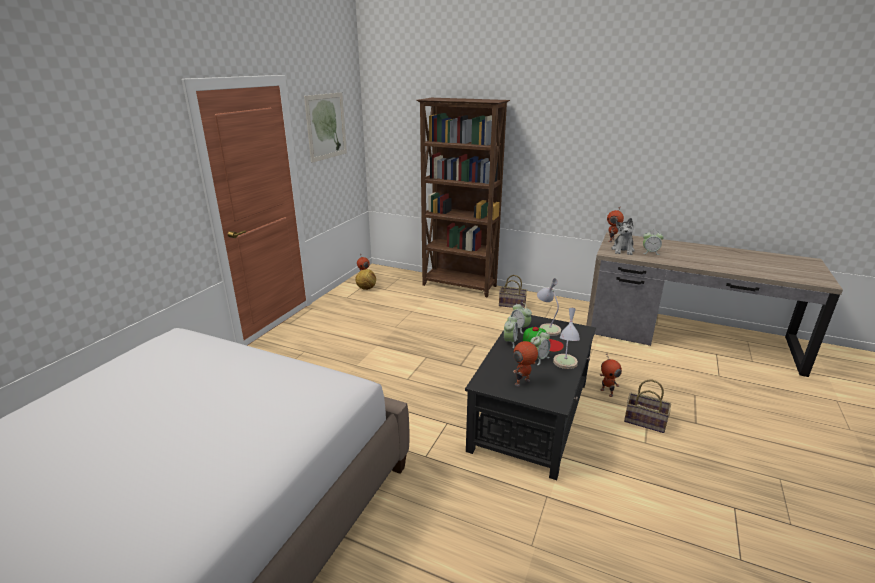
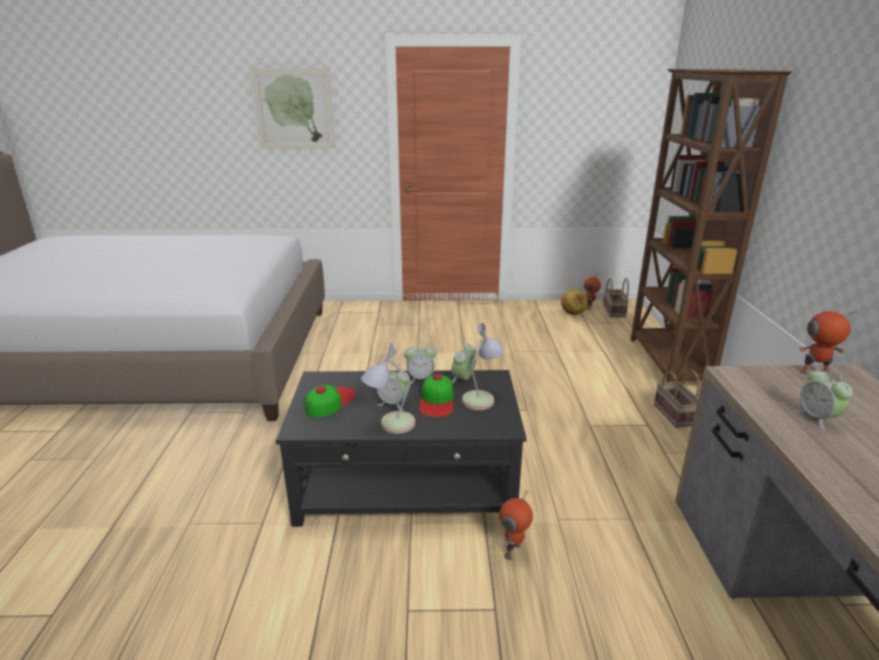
camera: 65 degrees right, 0 degrees up
picture [304,92,347,163] -> picture moved to [251,68,335,149]
toy robot [513,337,538,387] -> cap [305,385,356,417]
plush toy [611,218,635,255] -> none
basket [624,379,671,433] -> basket moved to [603,278,629,317]

